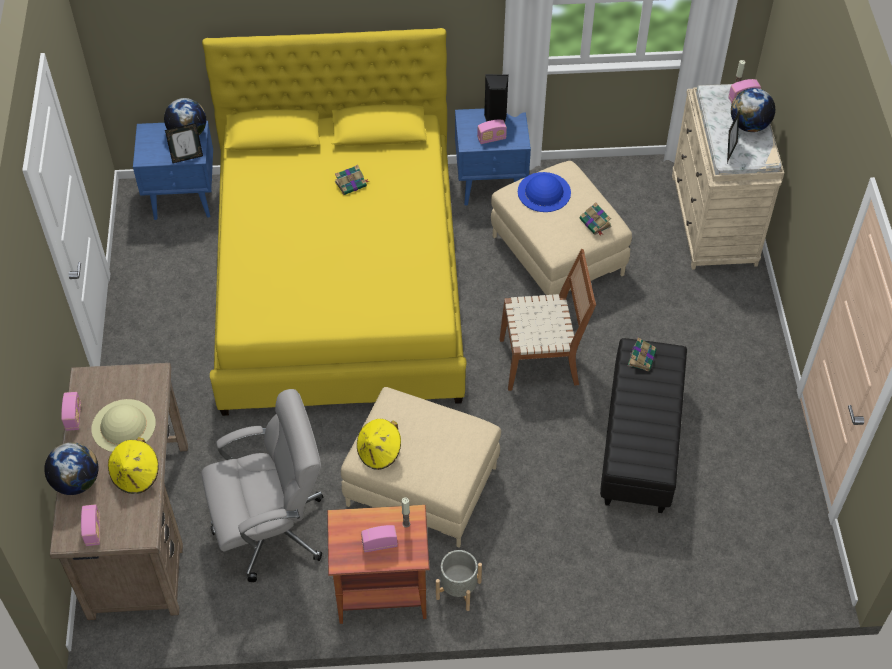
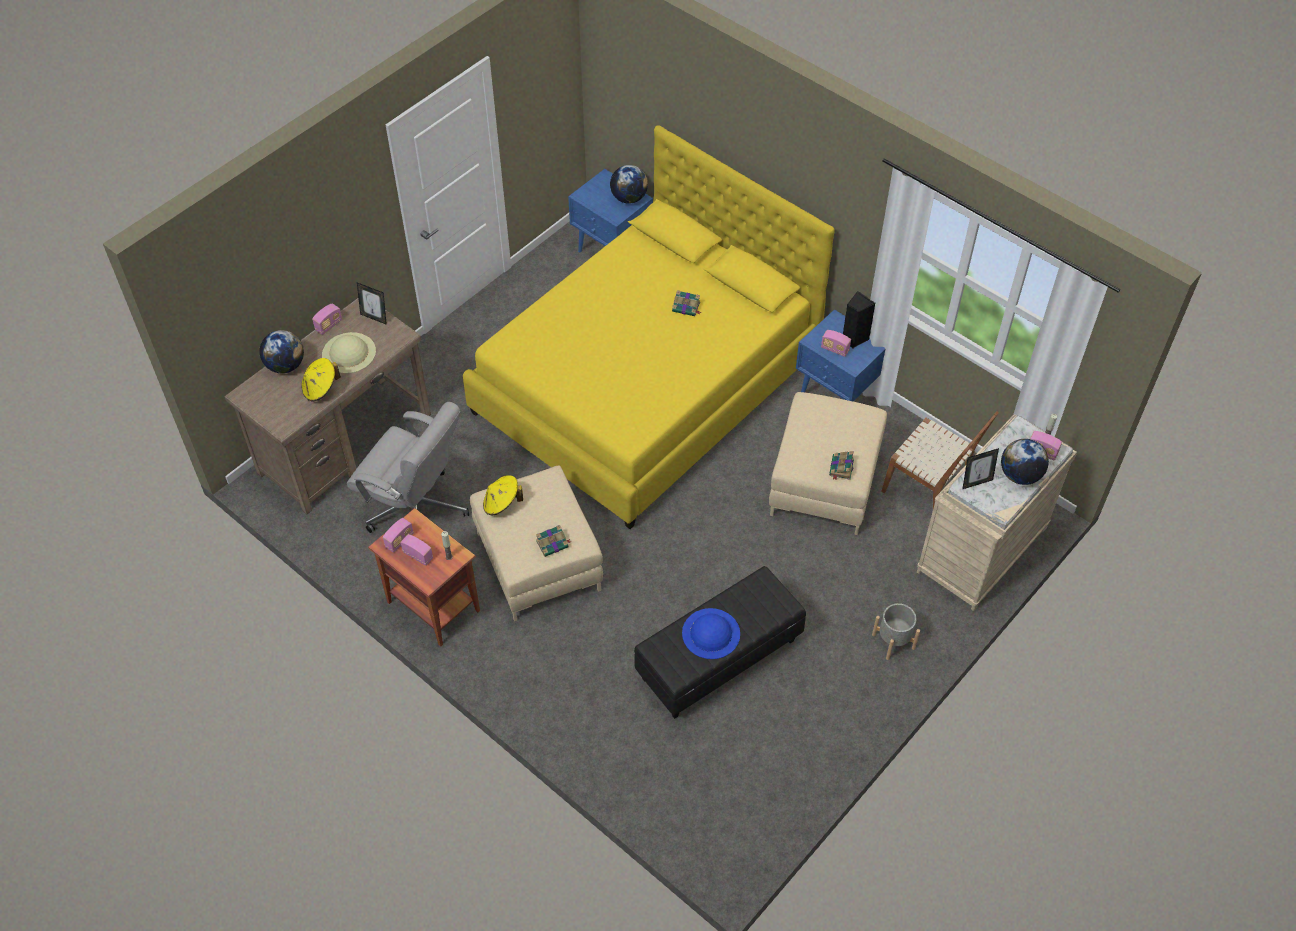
camera: 45 degrees right, 0 degrees up
radio [81,504,100,546] -> radio moved to [383,518,414,553]
picture frame [165,123,203,164] -> picture frame moved to [357,282,387,325]
grey planter [436,550,482,611] -> grey planter moved to [872,603,920,660]
chair [500,249,596,391] -> chair moved to [881,411,999,508]
blue hat [518,172,571,212] -> blue hat moved to [682,608,740,659]
book [628,337,656,371] -> book moved to [536,525,571,557]

